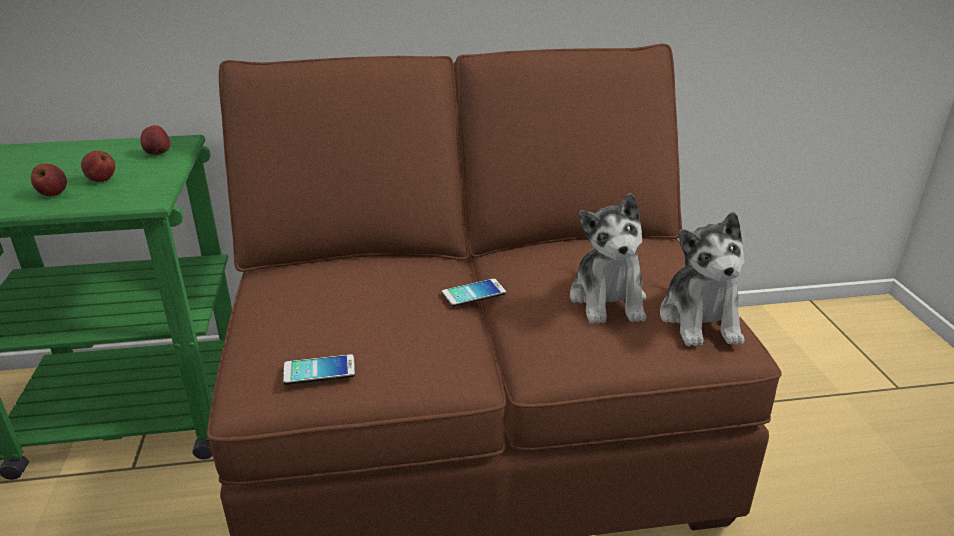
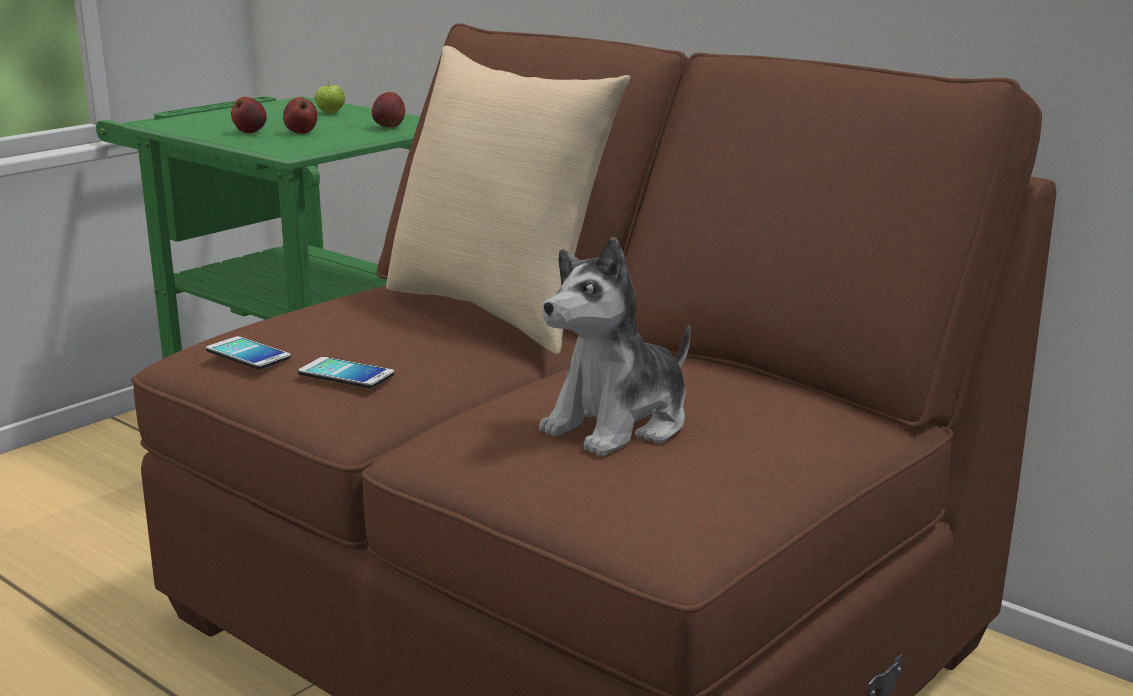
camera: 50 degrees right, 10 degrees down
phone [442,278,506,307] -> phone moved to [298,357,395,388]
plush toy [660,212,745,346] -> none
none -> apple [315,79,345,114]
none -> beige pillow [386,45,630,355]

